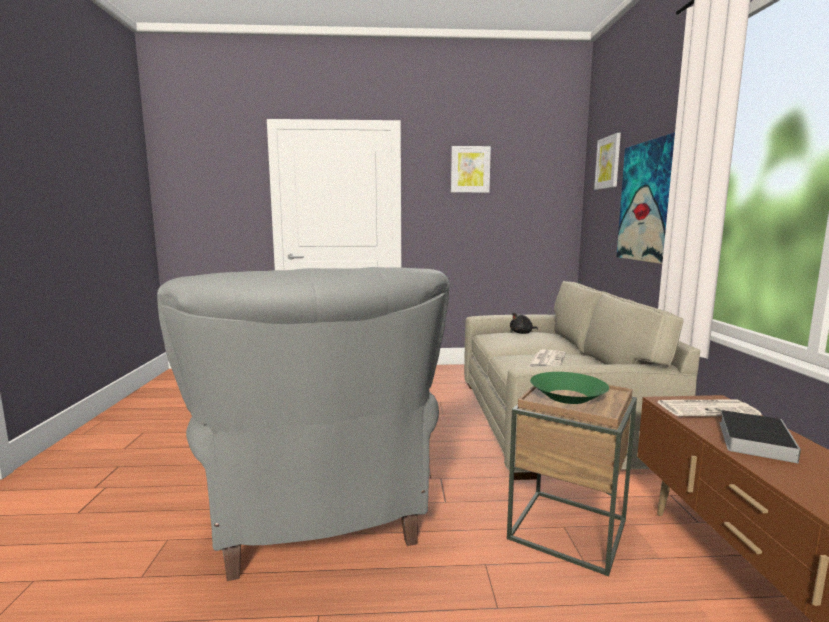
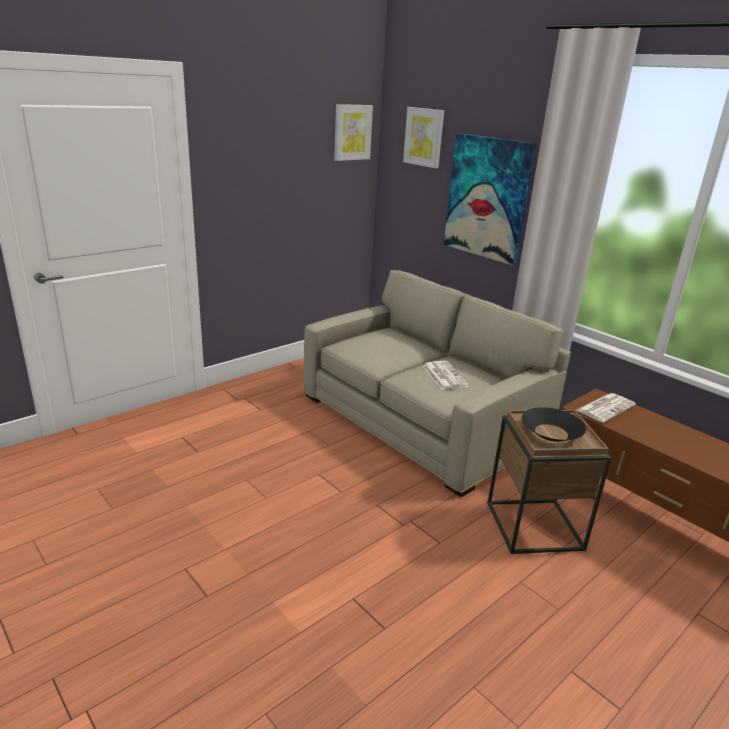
camera: 40 degrees left, 15 degrees up
grey armchair [157,267,450,581] -> none
picture [451,146,491,193] -> picture moved to [334,104,373,161]
black plush toy [510,313,538,334] -> none
green bowl [530,372,609,404] -> black bowl [522,407,586,442]
book [719,410,801,463] -> none

